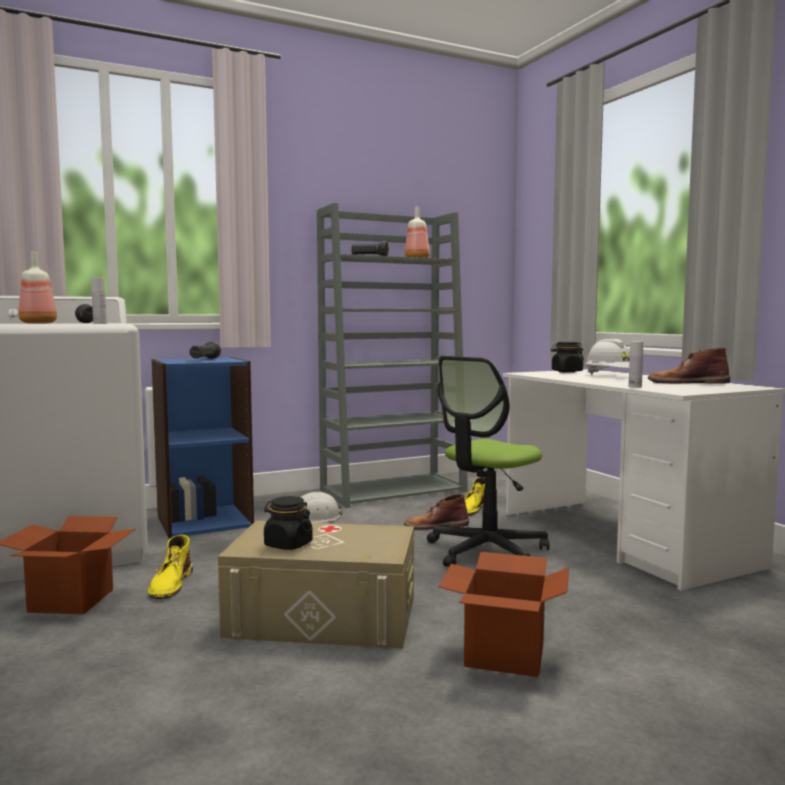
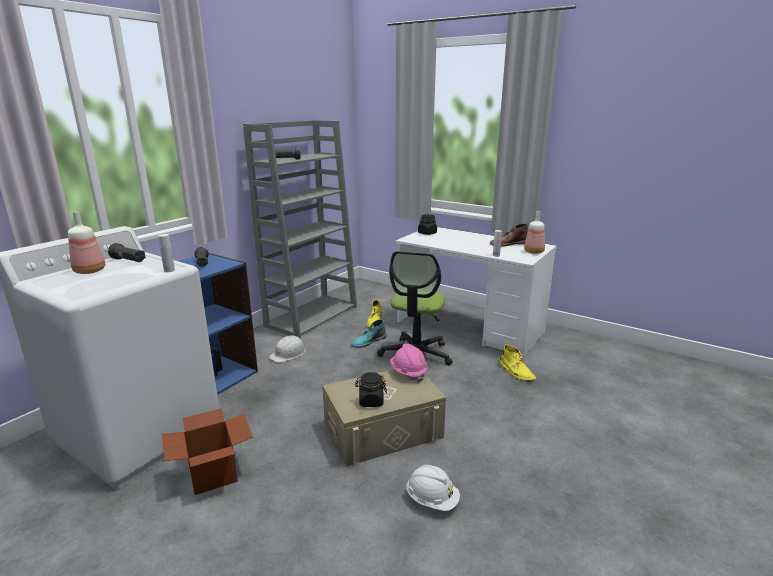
camera: 30 degrees left, 15 degrees up
yellow boot [148,535,193,599] -> yellow boot moved to [499,345,536,382]
brown boot [404,494,469,530] -> turquoise boot [351,319,387,348]
bottle [405,206,430,258] -> bottle moved to [524,211,545,254]
cardboard box [439,552,569,677] -> none
white hard hat [585,339,630,375] -> white hard hat moved to [406,465,460,511]
none -> pink hard hat [390,344,427,382]

